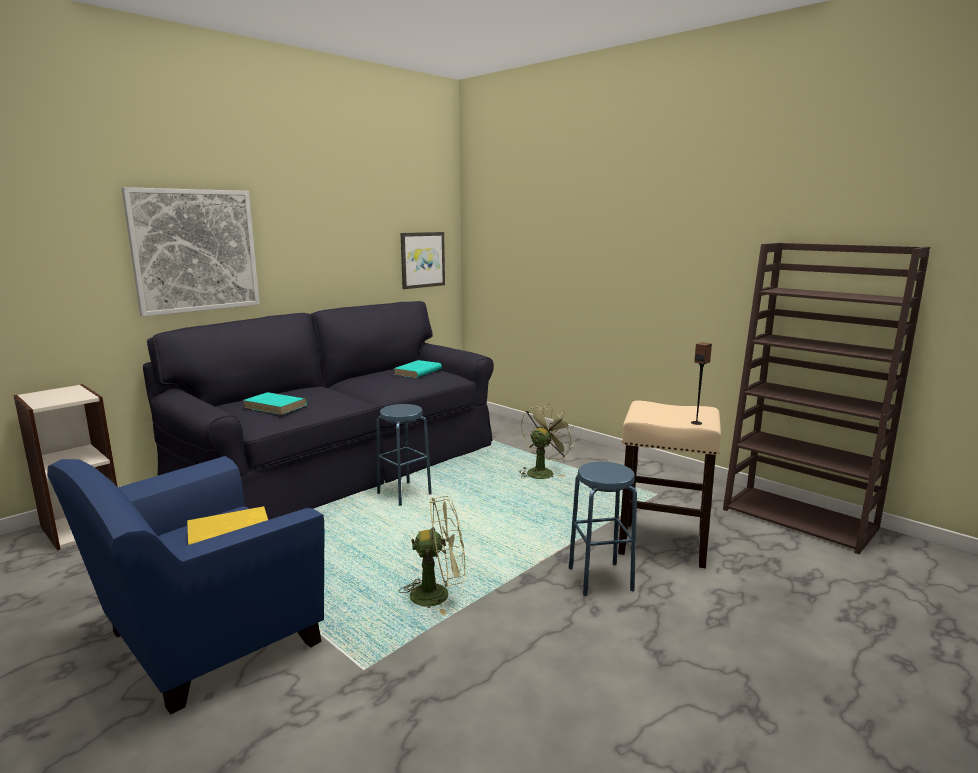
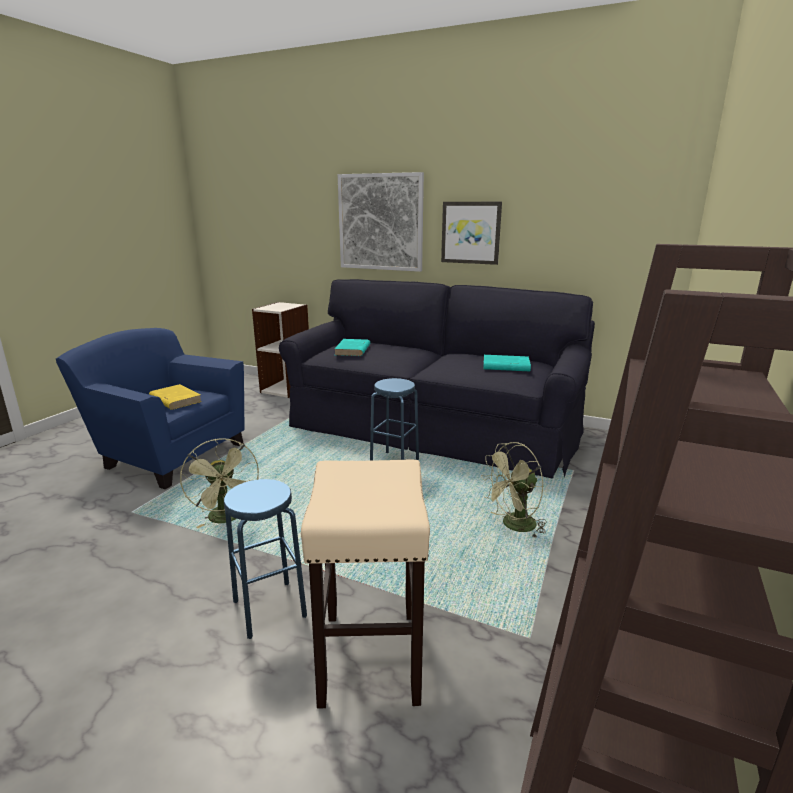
camera: 70 degrees right, 5 degrees up
picture [401,232,445,289] -> picture moved to [441,202,502,265]
green fan [518,403,575,479] -> green fan turned 135 degrees clockwise [481,442,547,539]
speaker [691,342,712,425] -> none

